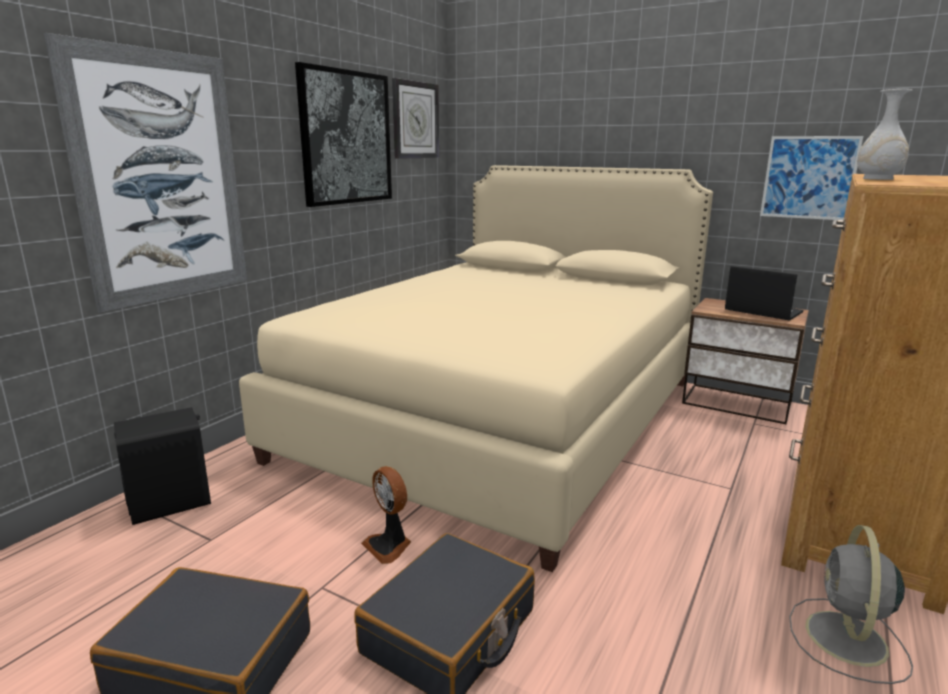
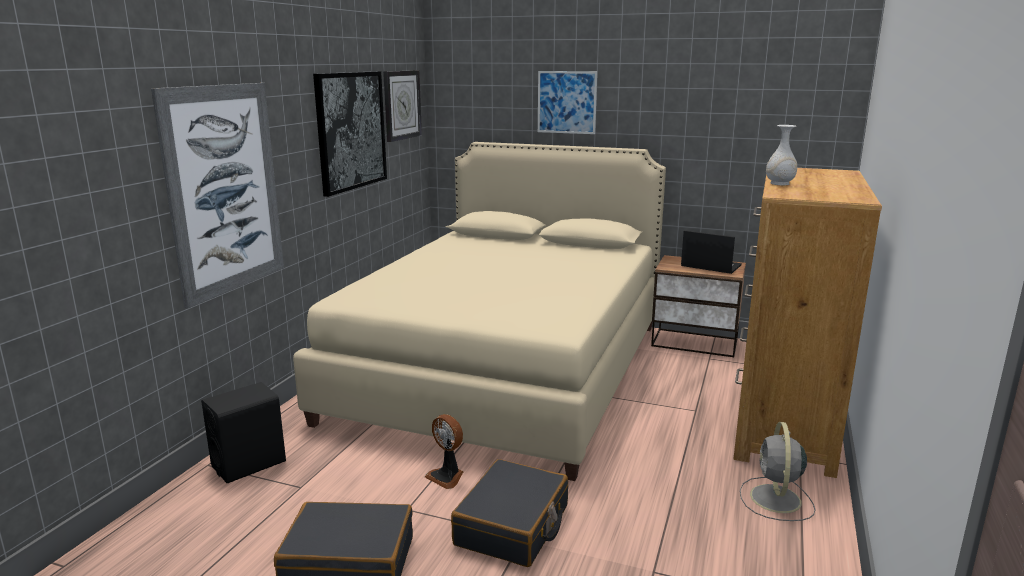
camera: 10 degrees left, 0 degrees up
picture [760,136,863,220] -> picture moved to [538,71,597,134]

